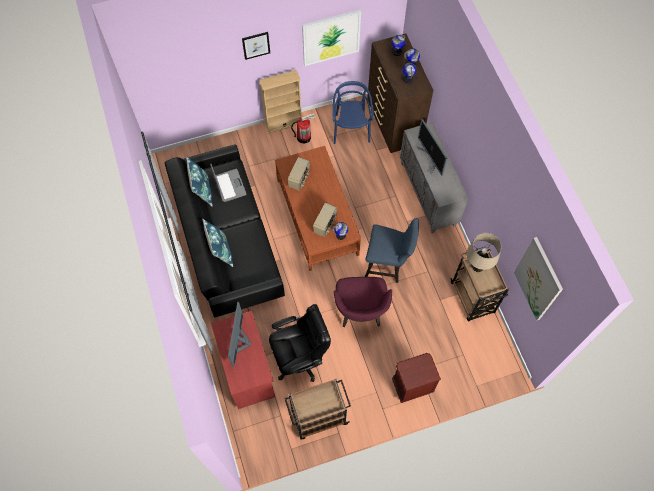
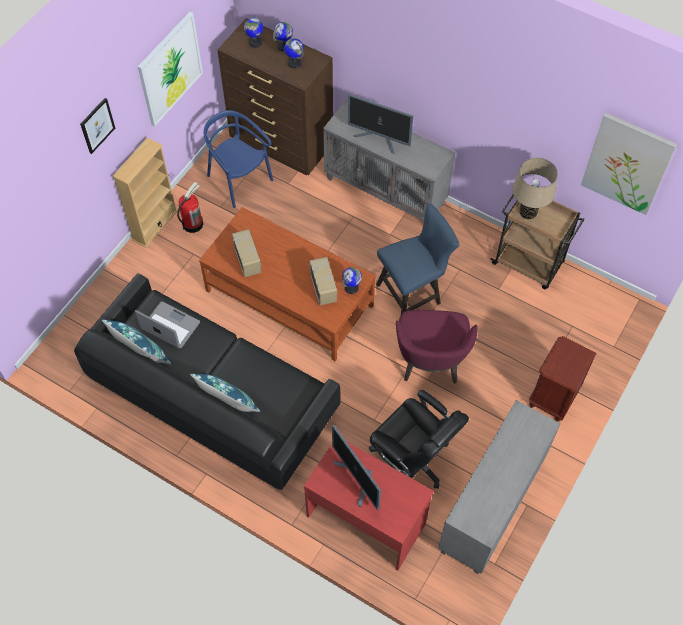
camera: 40 degrees left, 5 degrees down
black office chair [269,304,331,382] -> black office chair turned 105 degrees clockwise [369,390,469,489]
brown cart [284,379,351,440] -> grey cabinet [438,400,561,574]
purple armchair [334,277,392,328] -> purple armchair turned 45 degrees clockwise [396,310,478,384]

